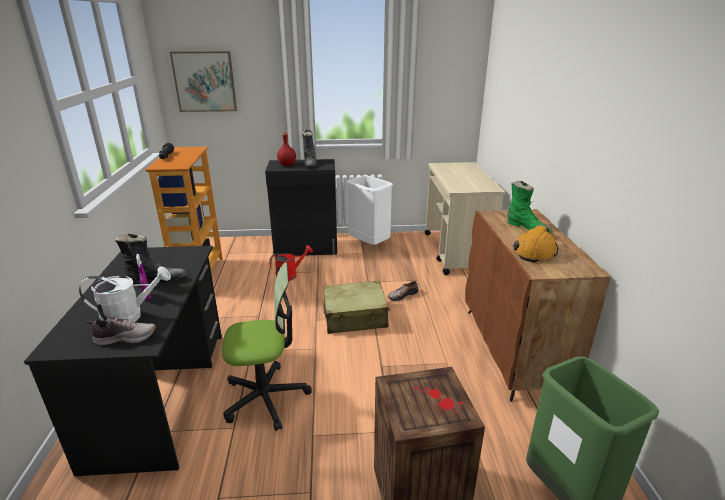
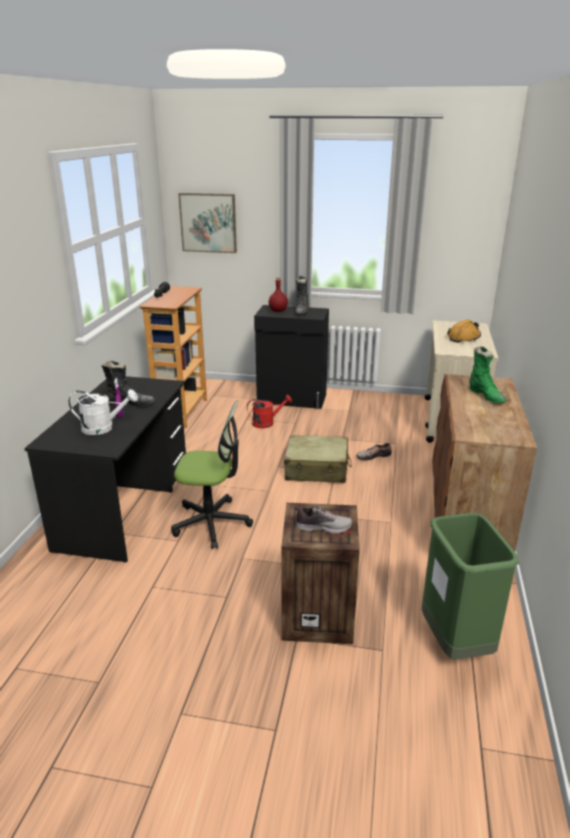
camera: 15 degrees right, 0 degrees up
shoe [86,316,156,345] -> shoe moved to [294,506,353,534]
white trash can [346,175,393,245] -> none
orange hard hat [513,226,558,262] -> orange hard hat moved to [447,319,481,343]

